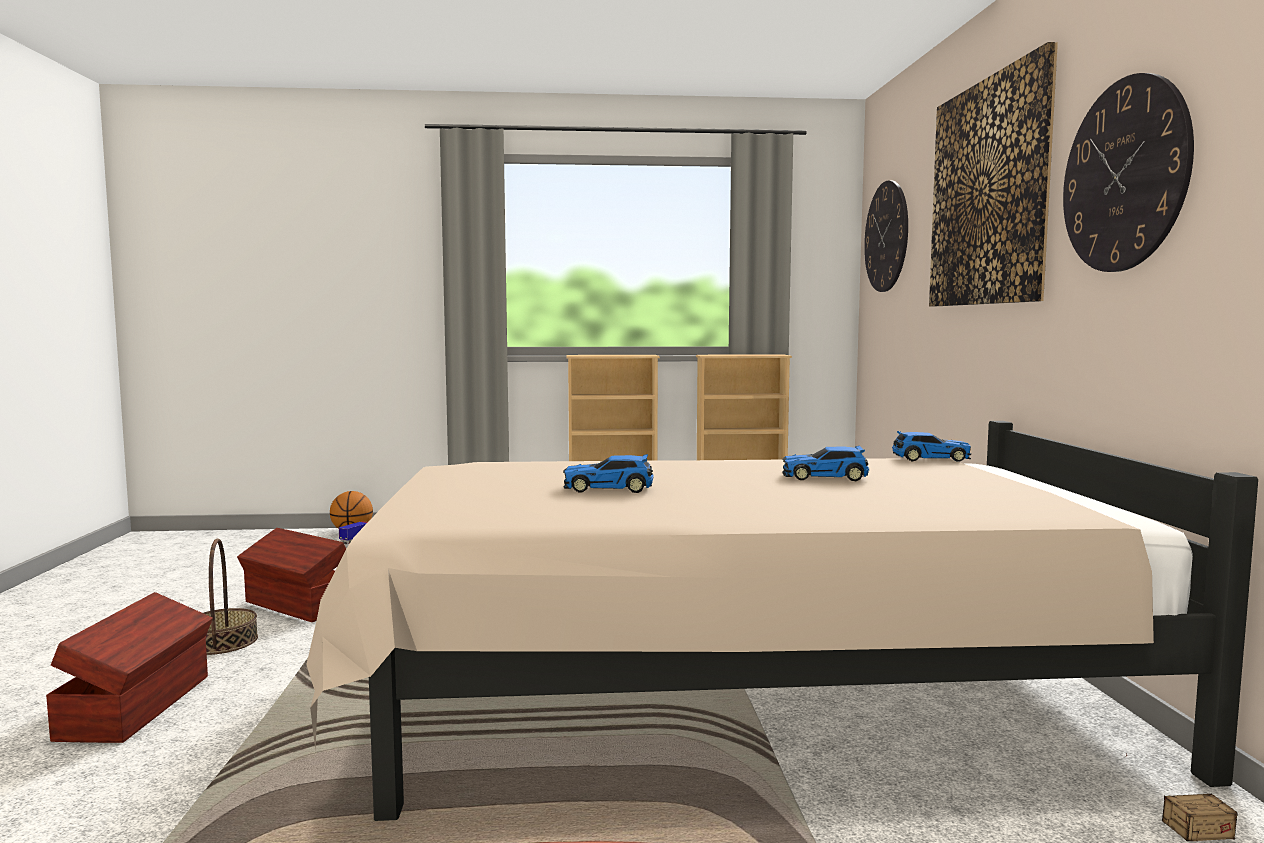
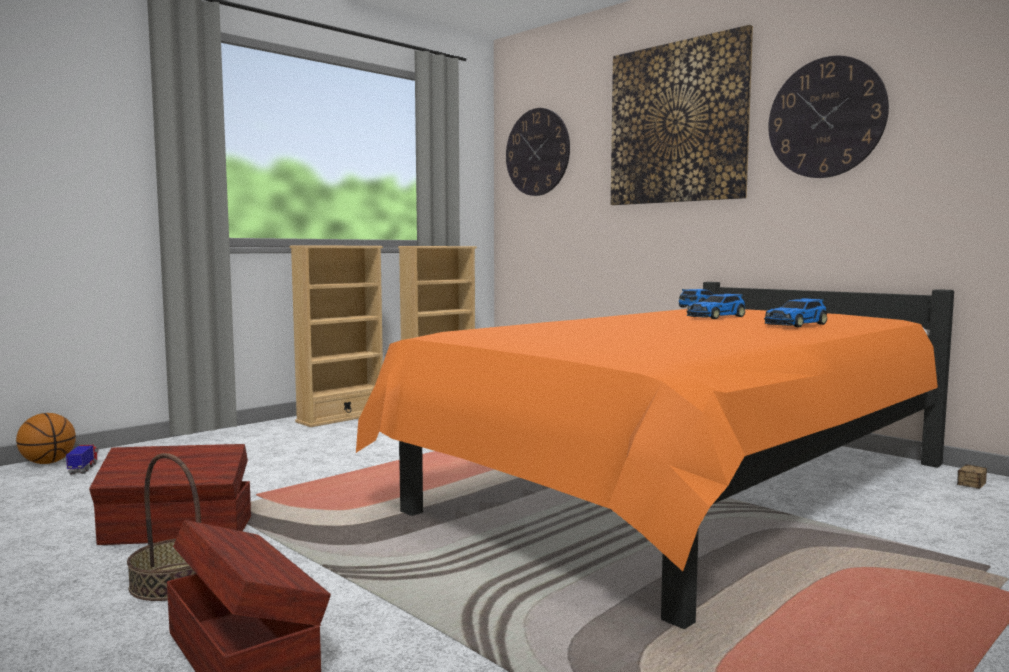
camera: 40 degrees left, 0 degrees up
beige bed [306,421,1258,821] -> orange bed [356,282,954,629]
toy car [563,454,654,493] -> toy car moved to [764,298,827,327]

